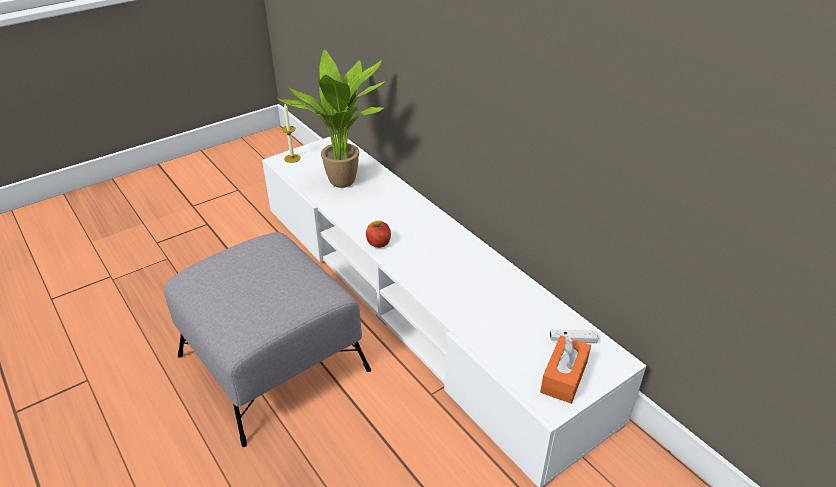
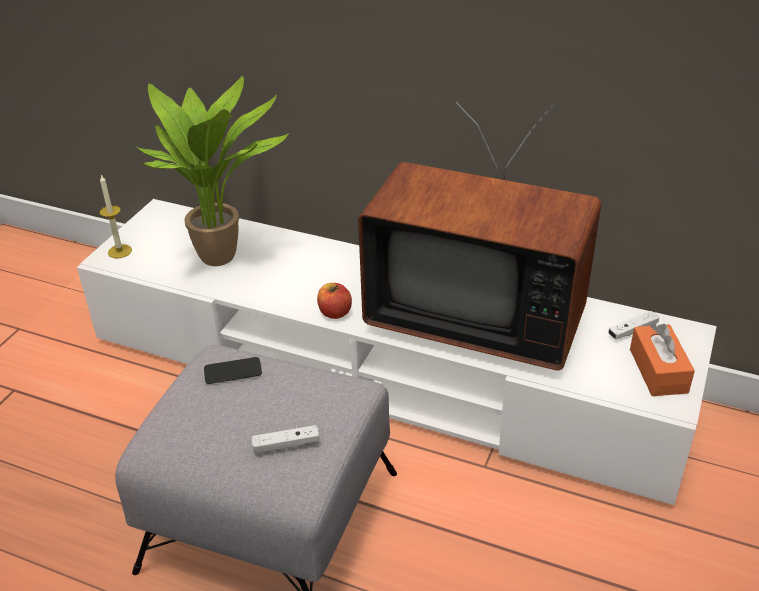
camera: 30 degrees left, 0 degrees up
none -> phone [204,357,262,384]
none -> white game controller [251,425,320,454]
none -> television [358,102,601,370]

